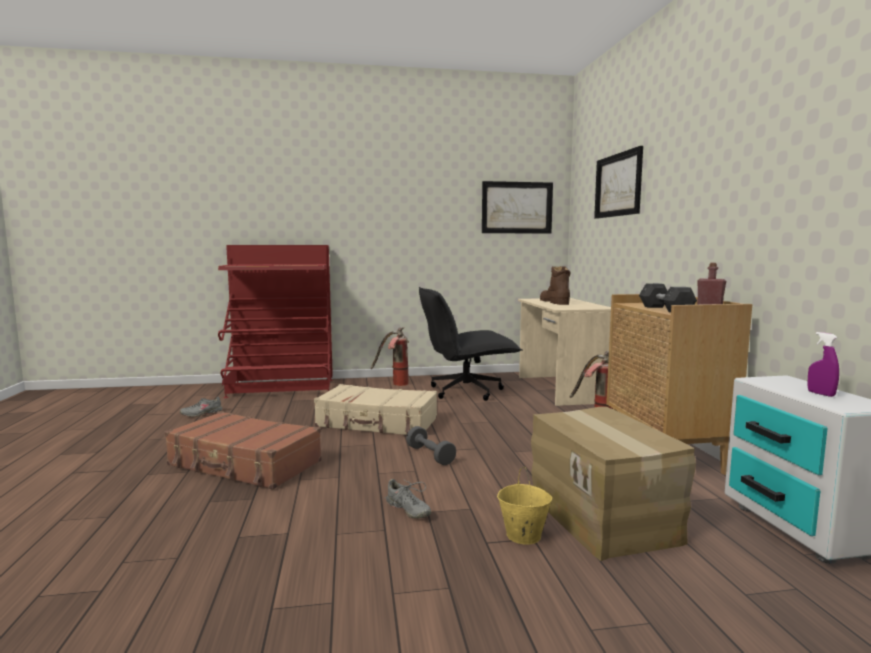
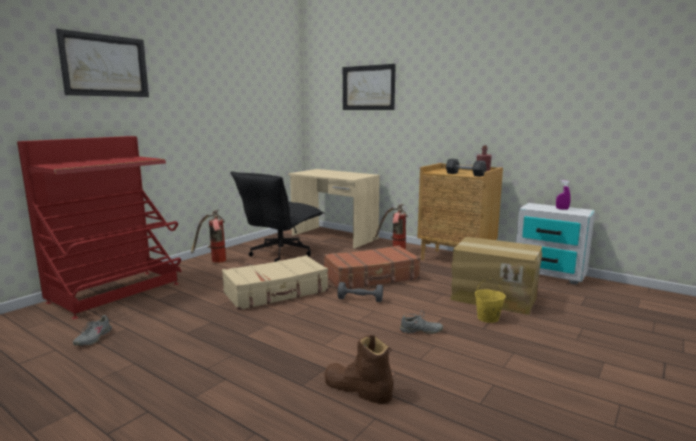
camera: 45 degrees left, 5 degrees up
brown suitcase [164,411,322,489] -> brown suitcase moved to [324,246,421,289]
picture [482,181,553,234] -> picture moved to [56,29,149,97]
brown boot [540,266,570,305] -> brown boot moved to [324,335,393,404]

